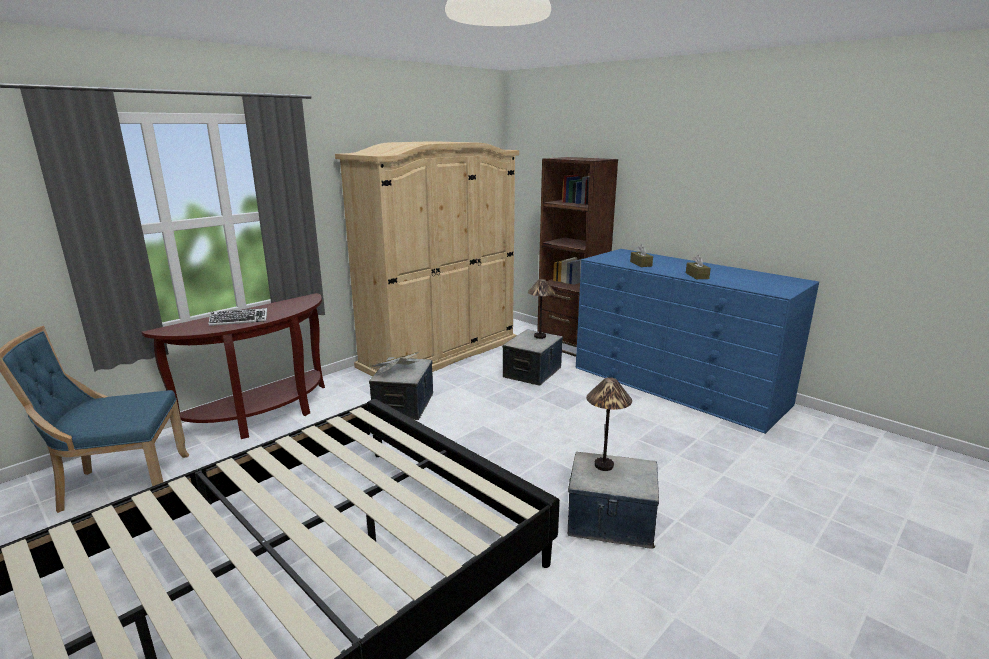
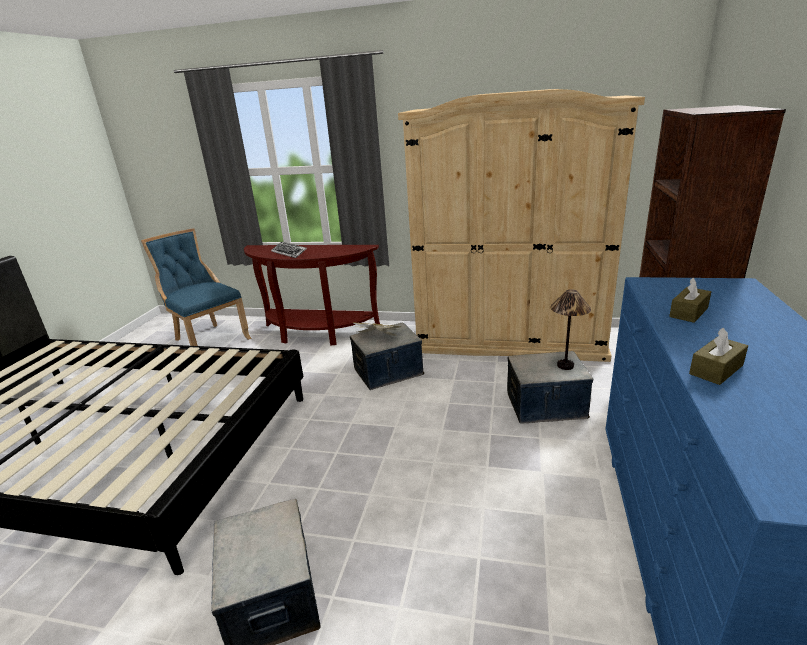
camera: 60 degrees right, 5 degrees up
table lamp [586,377,632,471] -> none

